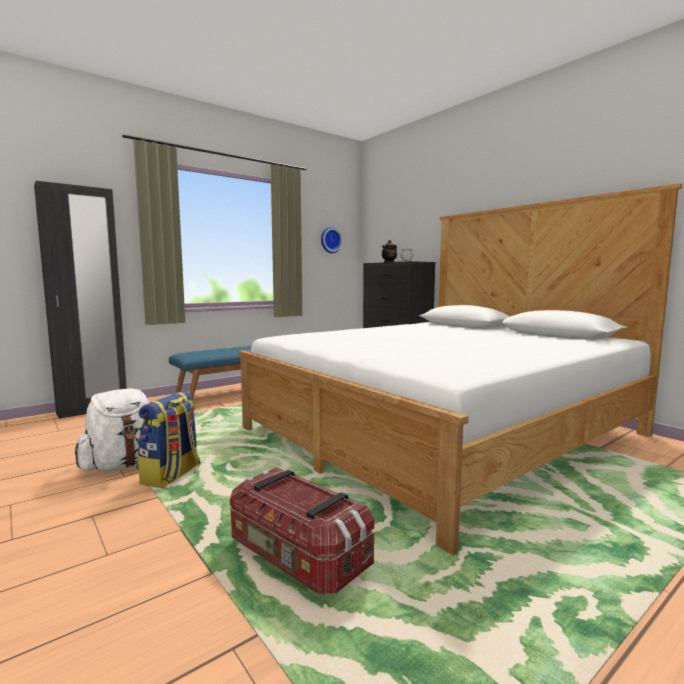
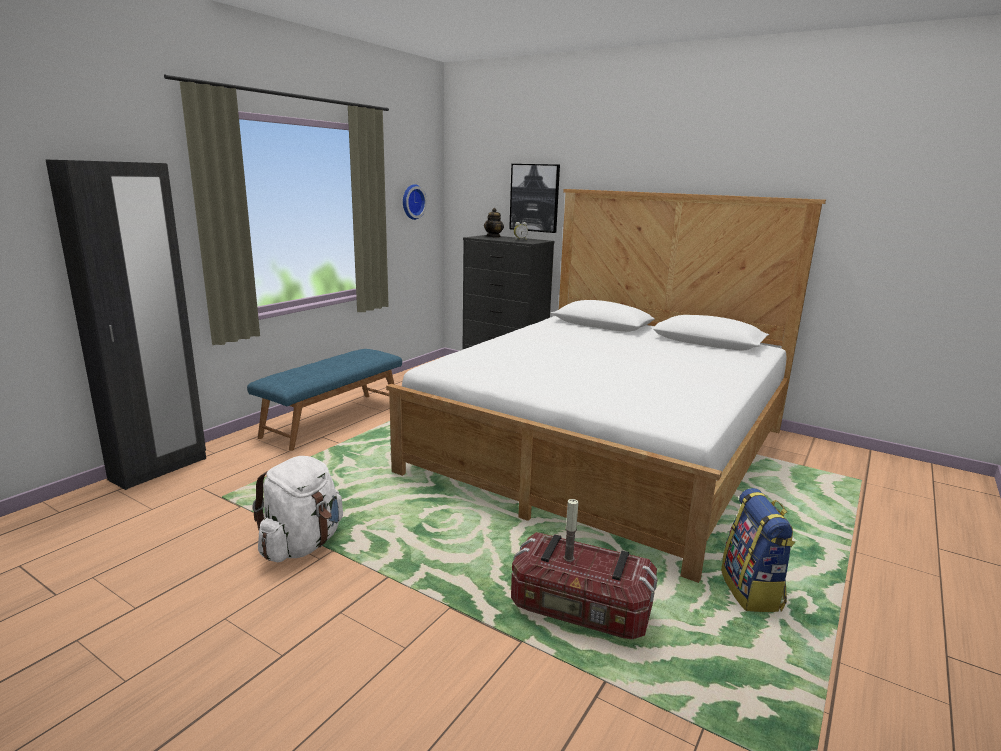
camera: 20 degrees left, 10 degrees up
backpack [138,391,200,488] -> backpack moved to [721,488,795,612]
none -> picture [509,164,560,233]
none -> candle [563,499,578,562]

